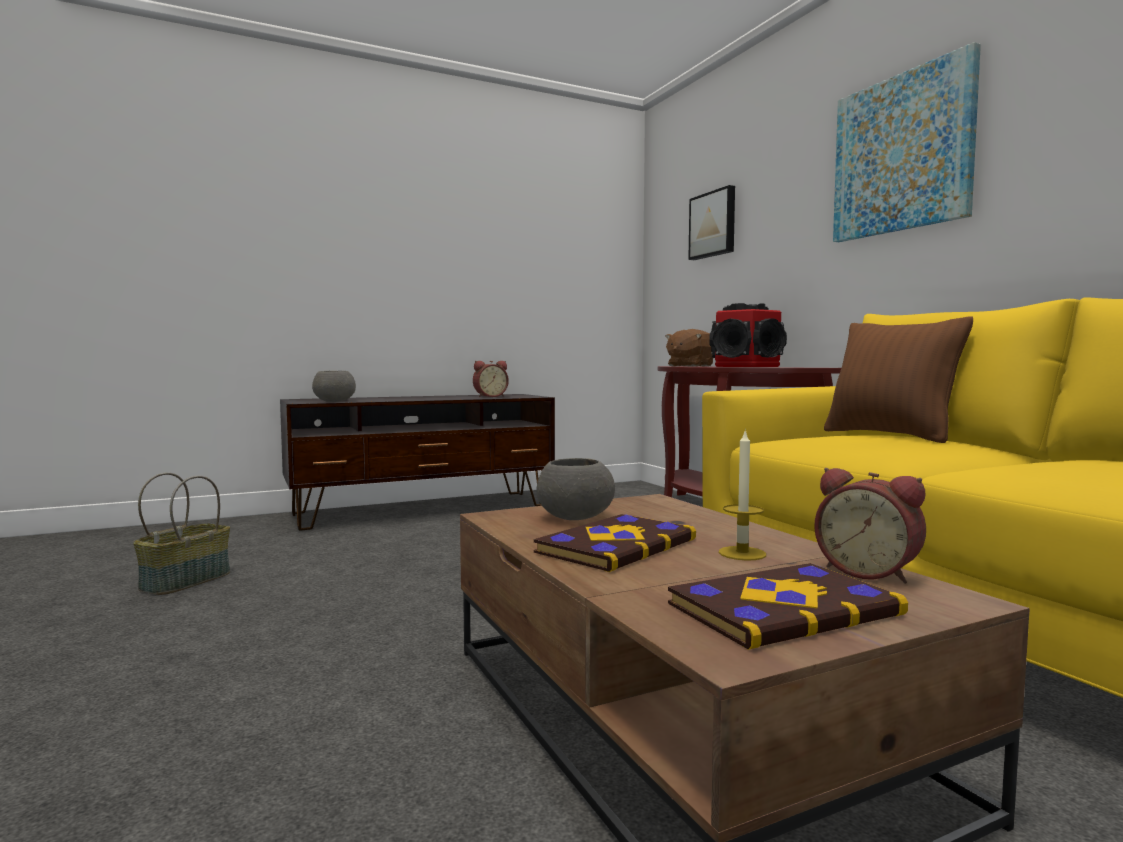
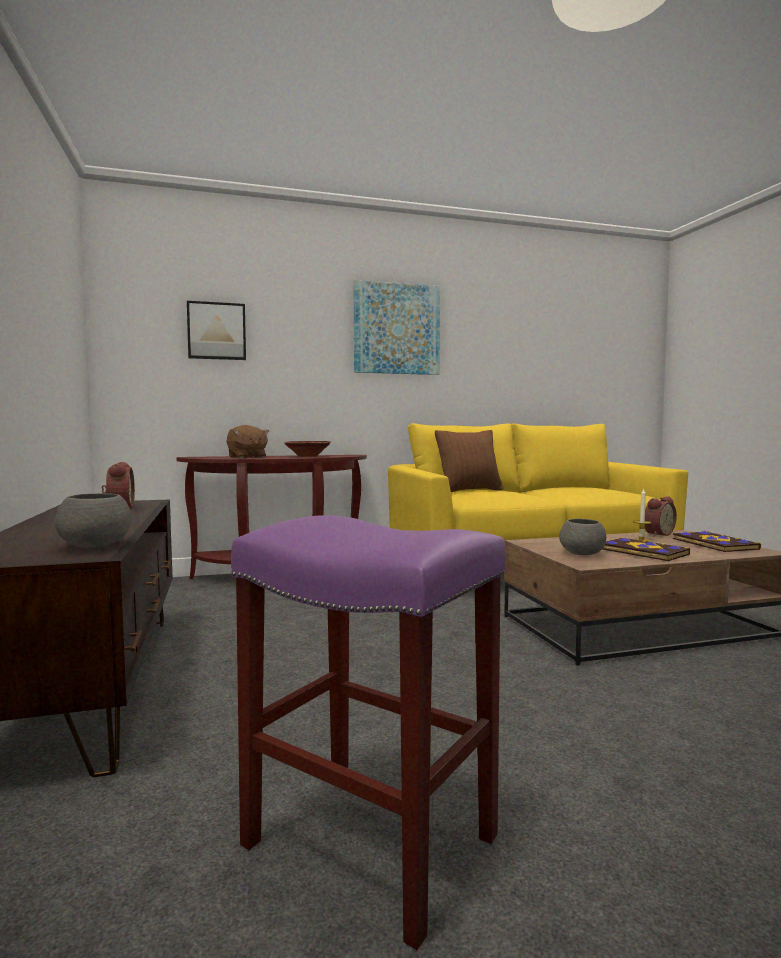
camera: 80 degrees left, 0 degrees up
basket [133,473,230,595] -> purple stool [231,515,506,950]
speaker [709,303,787,367] -> brown bowl [284,441,331,457]

